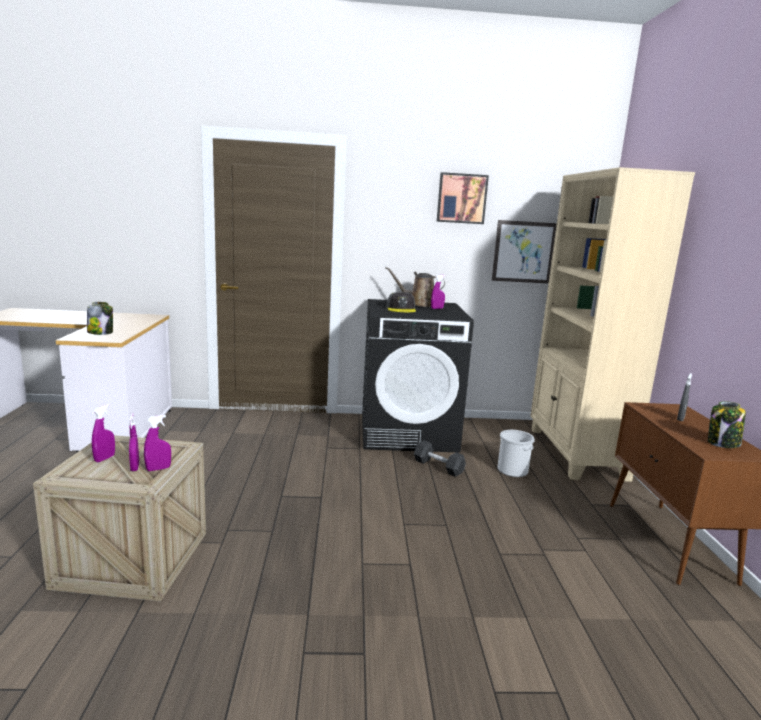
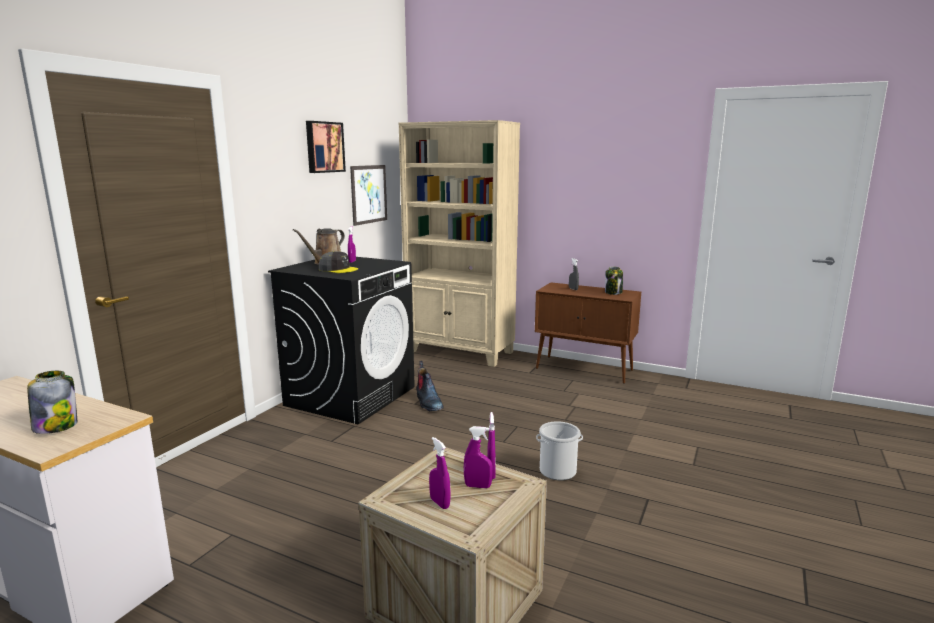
camera: 60 degrees left, 0 degrees up
grey dumbbell [414,440,466,477] -> boot [416,361,444,411]
bucket [497,430,535,477] -> bucket moved to [536,421,583,480]

